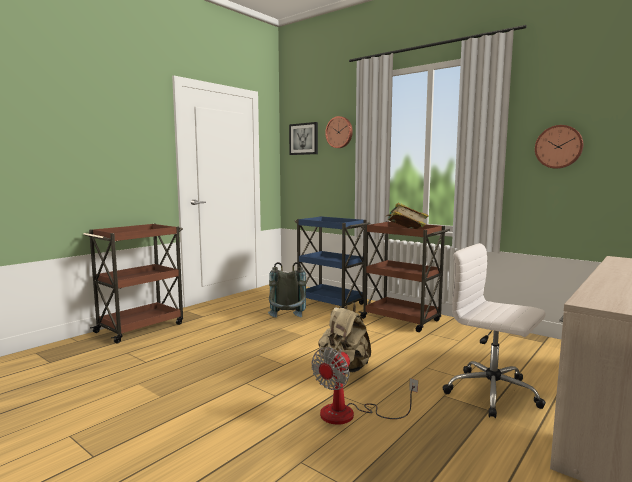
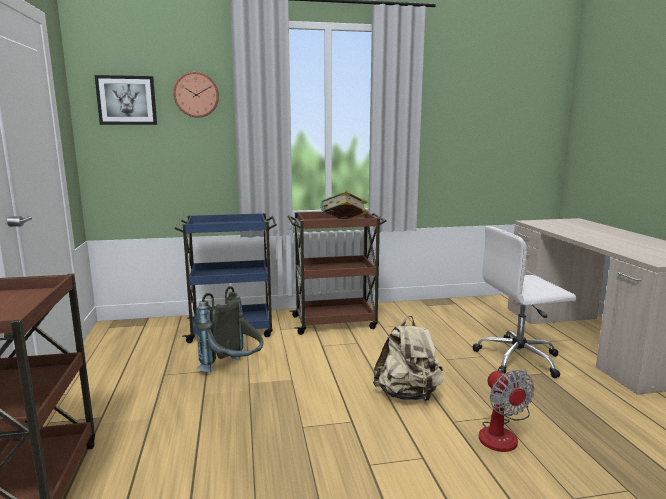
camera: 50 degrees left, 5 degrees up
wall clock [535,125,583,169] -> none

